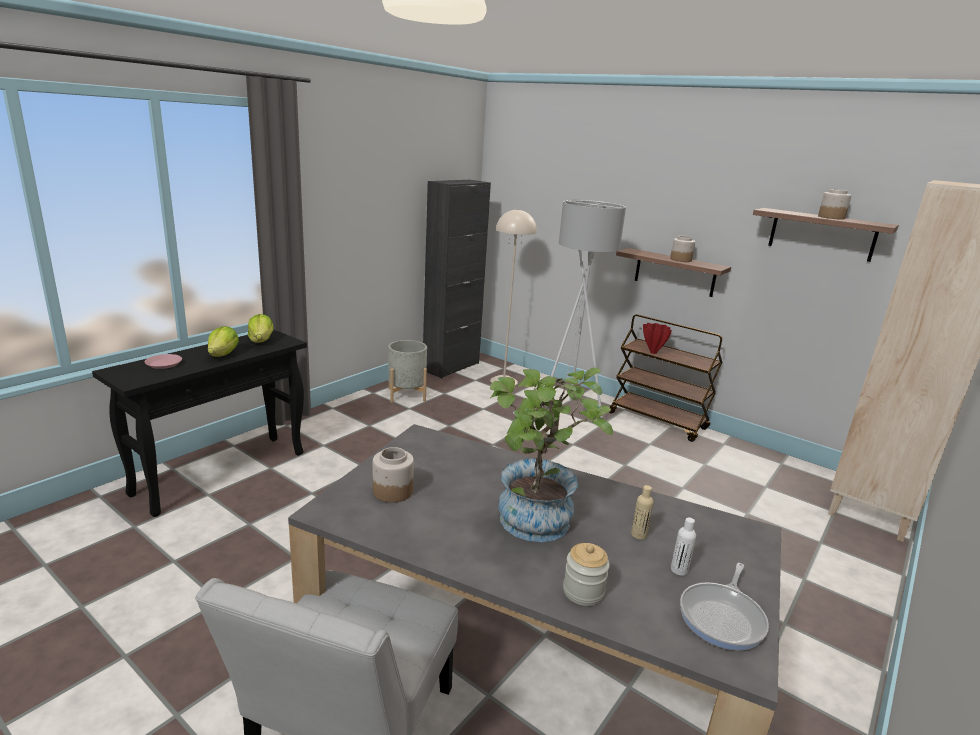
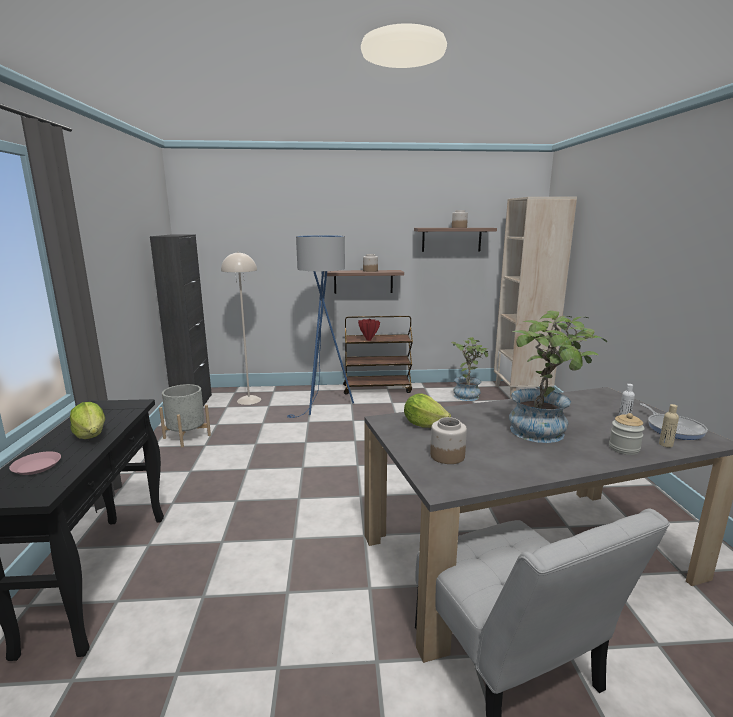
camera: 40 degrees left, 5 degrees down
lettuce [248,314,274,343] -> lettuce moved to [404,394,451,428]
white floor lamp [513,200,626,418] -> blue floor lamp [287,235,354,418]
beige bottle [631,485,654,540] -> beige bottle moved to [659,404,679,448]
none -> potted plant [451,337,488,401]

